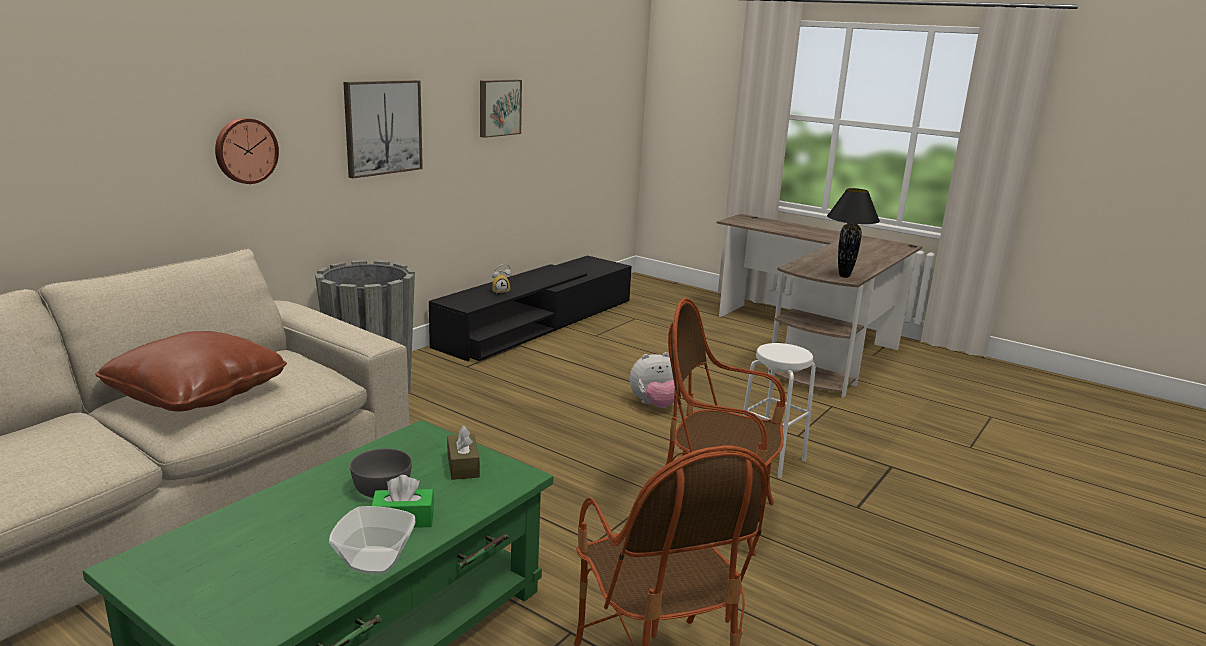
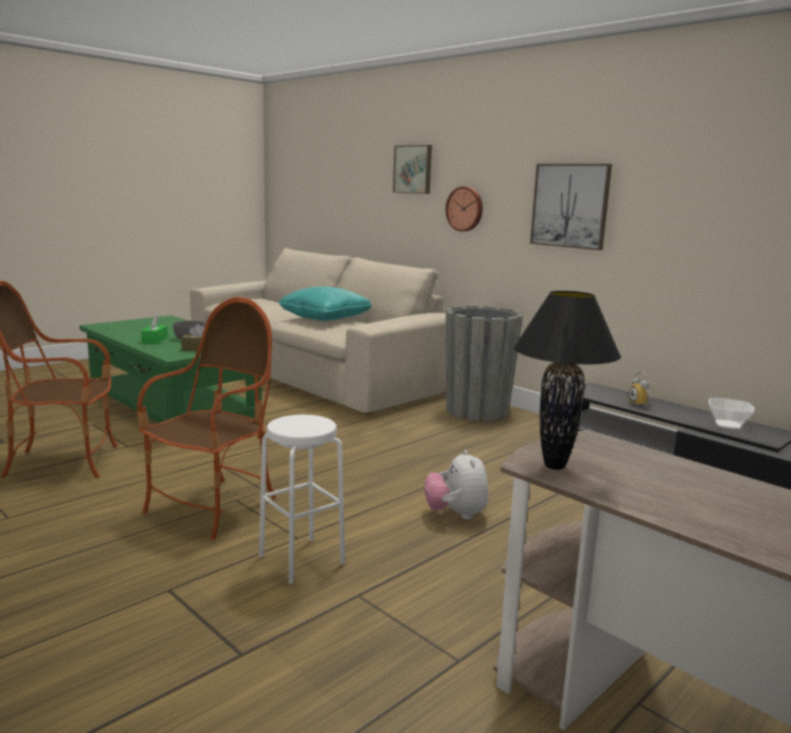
camera: 100 degrees right, 5 degrees down
brown pillow [96,331,287,412] -> turquoise pillow [278,286,372,321]
bowl [329,506,415,574] -> bowl moved to [708,398,755,429]
picture [480,80,522,138] -> picture moved to [393,145,432,194]

